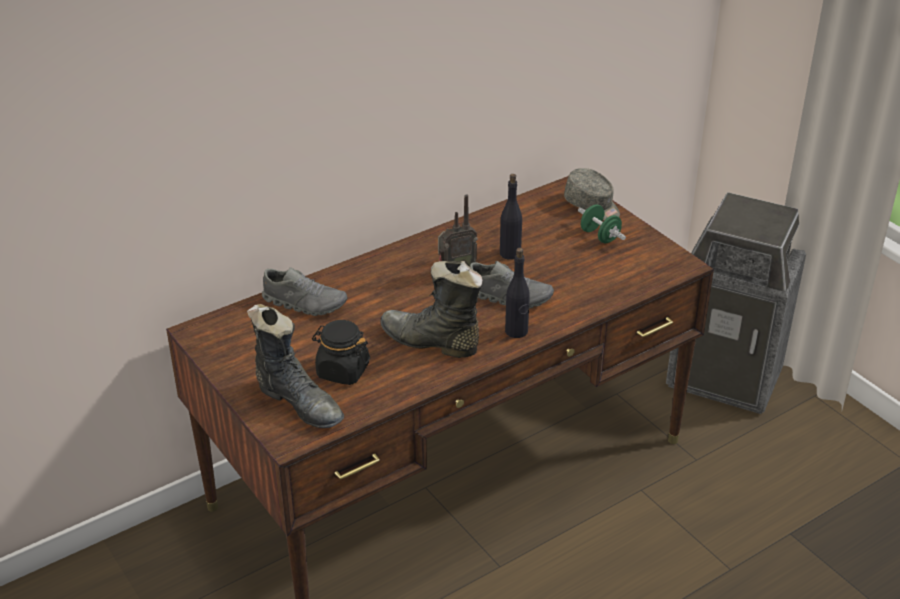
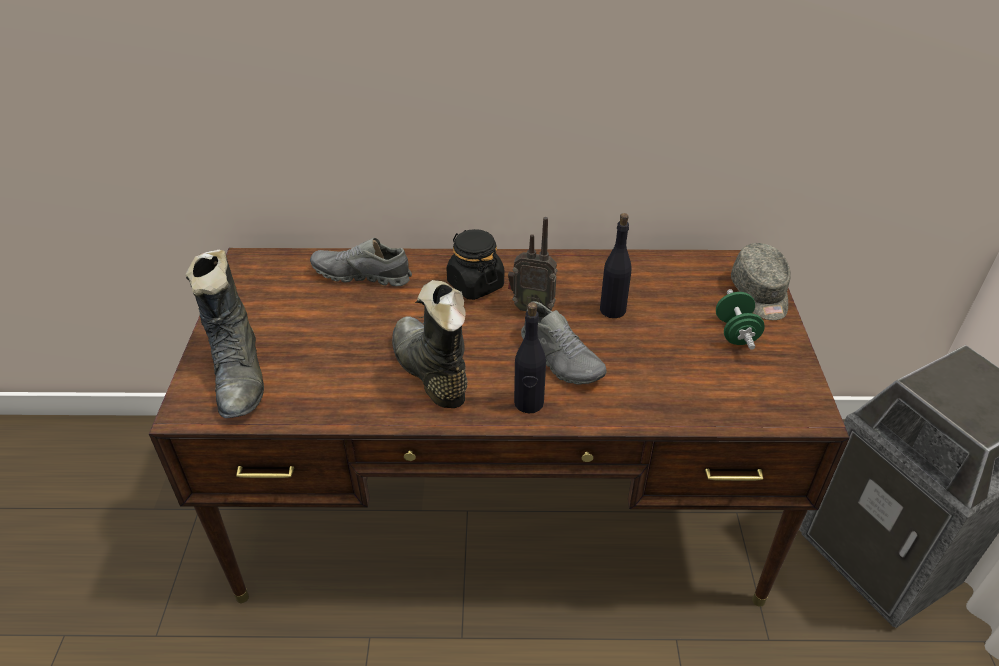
camera: 35 degrees right, 5 degrees up
grey shoe [262,267,347,316] -> grey shoe turned 135 degrees clockwise [310,238,412,286]
black jar [312,320,370,385] -> black jar moved to [447,229,504,300]

